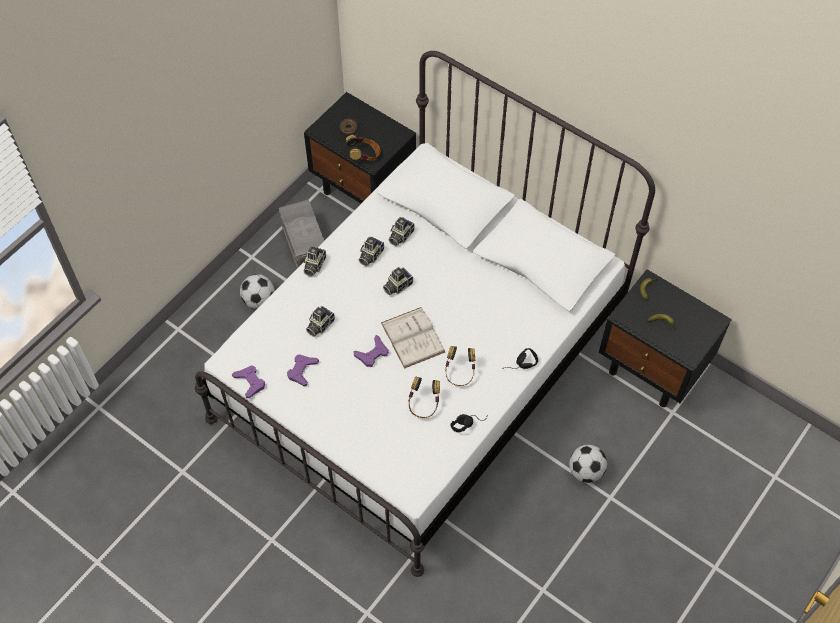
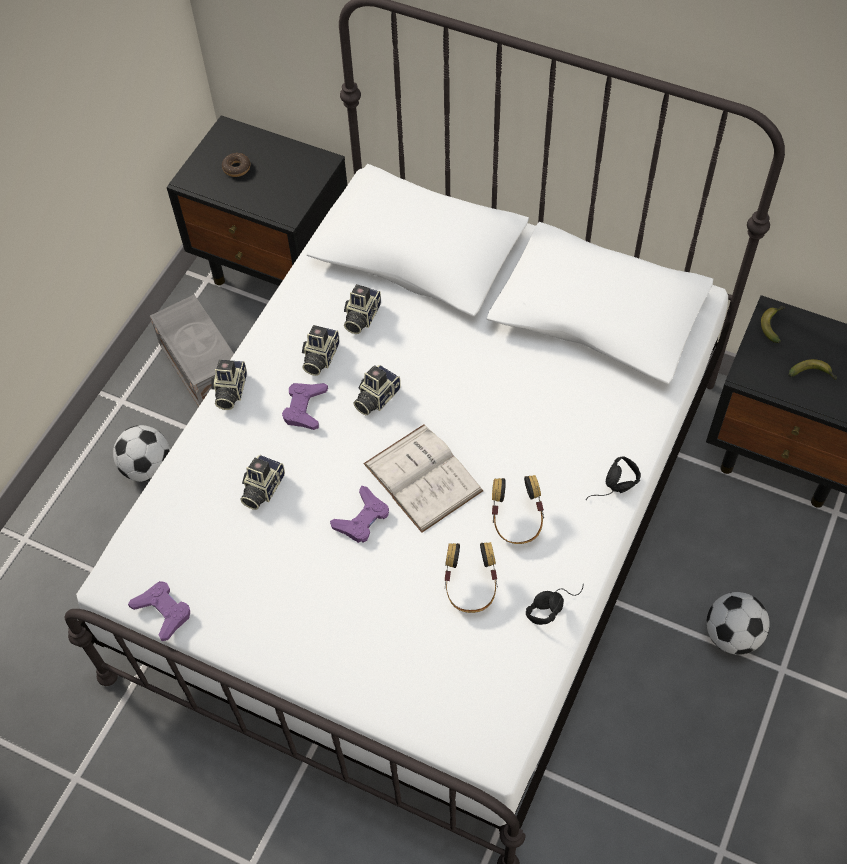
camera: 10 degrees left, 0 degrees up
purple game controller [287,354,319,386] -> purple game controller moved to [282,383,328,430]
headphones [346,135,380,161] -> none

